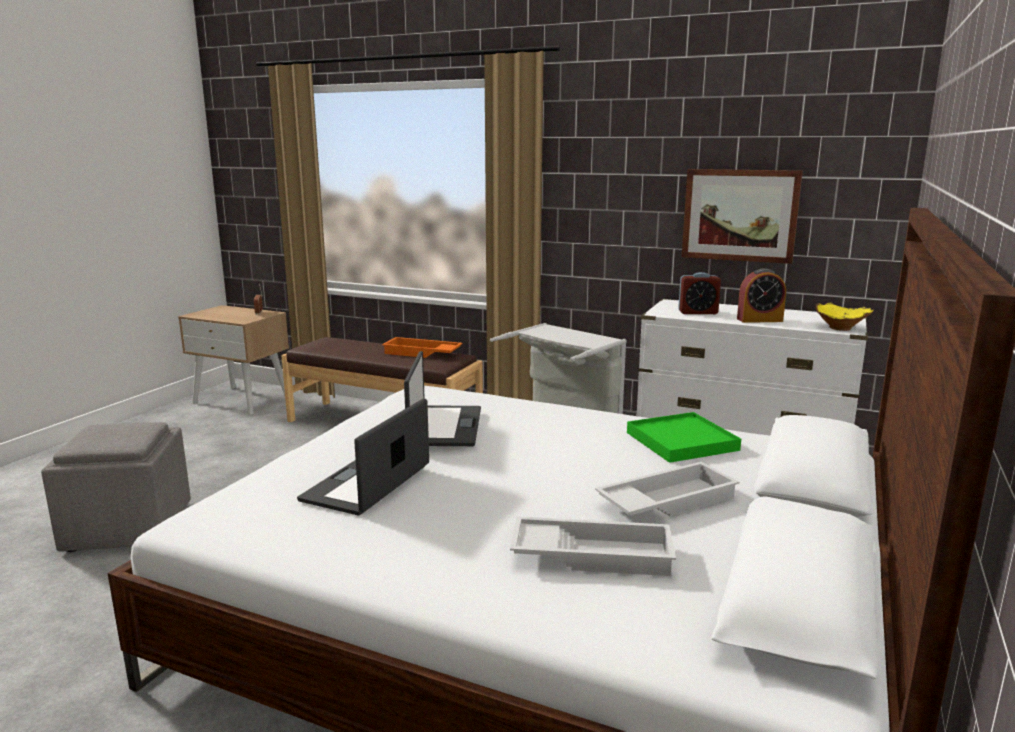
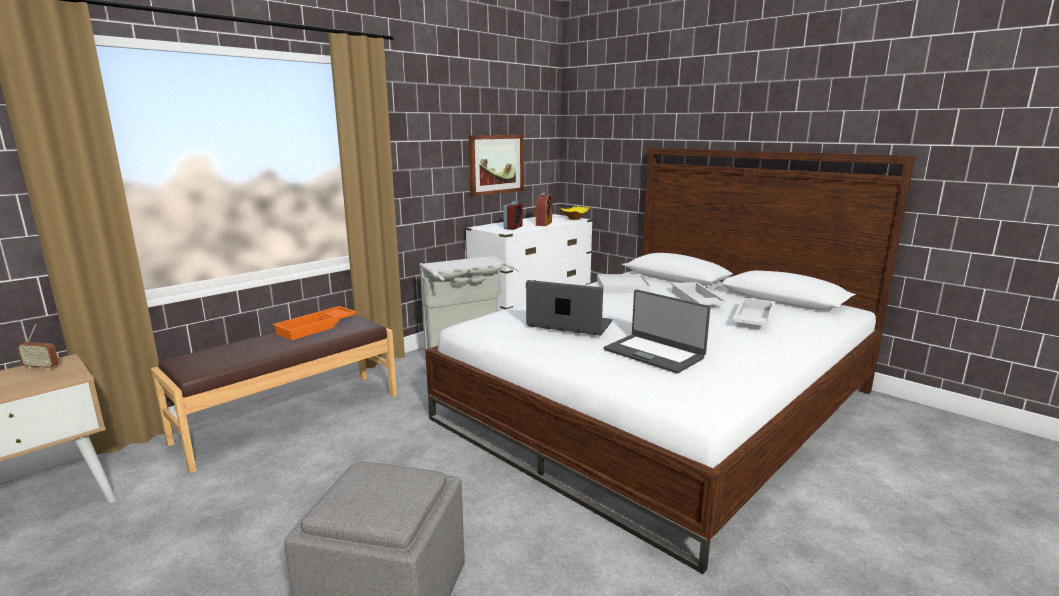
camera: 70 degrees left, 0 degrees up
green tray [627,412,741,463] -> white tray [597,274,651,293]

